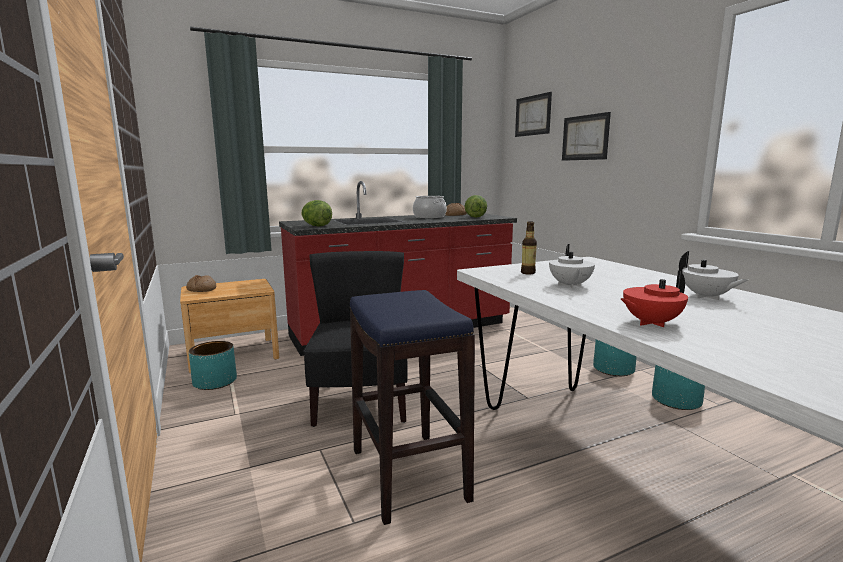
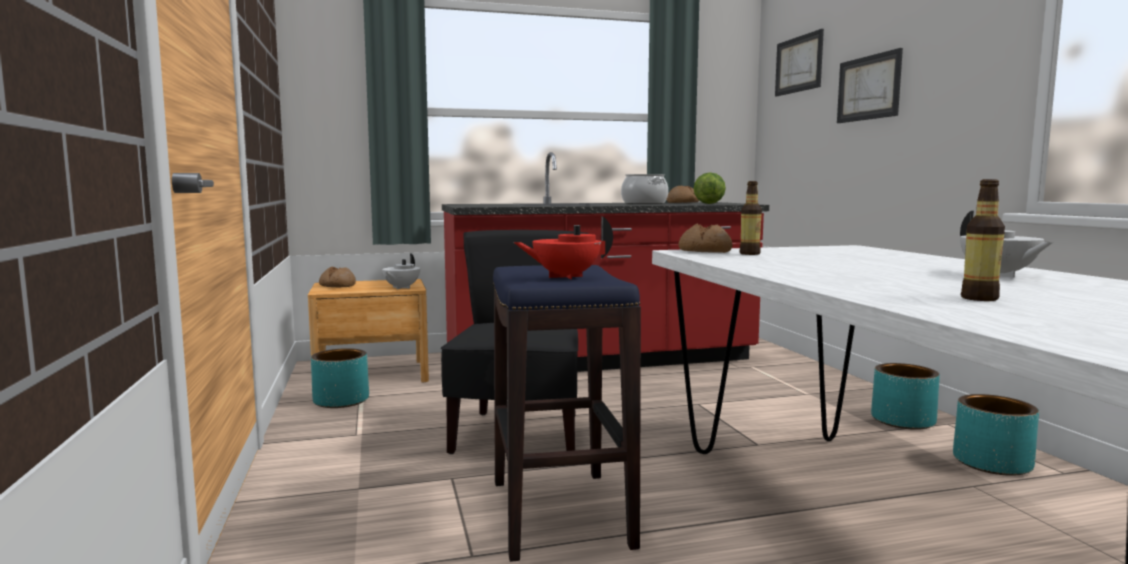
camera: 10 degrees right, 5 degrees down
lettuce [301,200,332,226] -> none
white teapot [549,244,595,288] -> white teapot moved to [382,253,420,289]
red teapot [621,270,688,327] -> red teapot moved to [514,216,613,279]
none -> bread [678,224,733,253]
none -> bottle [961,179,1005,301]

